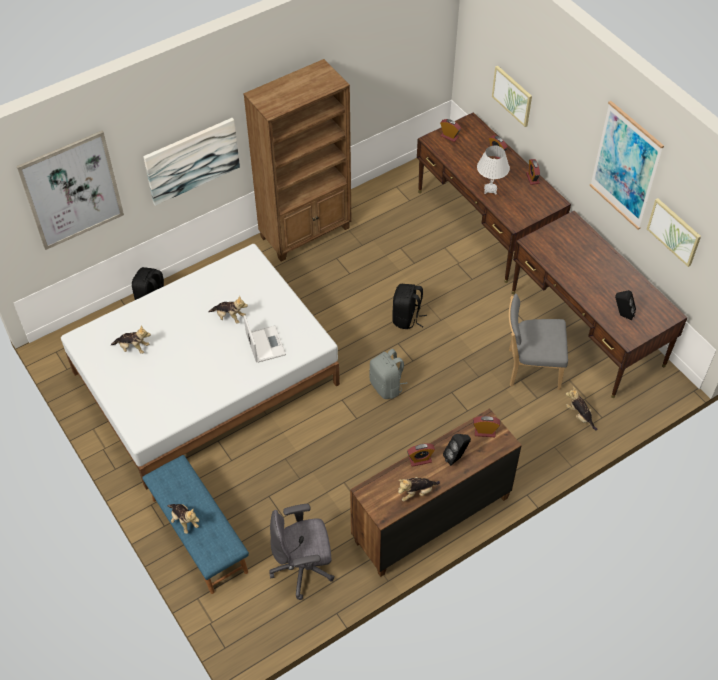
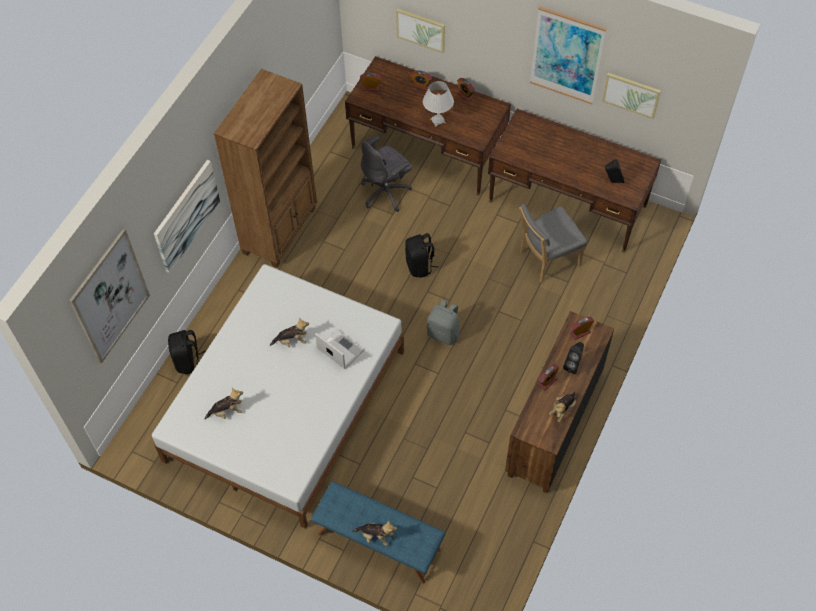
camera: 30 degrees left, 5 degrees up
grey office chair [269,504,335,600] -> grey office chair moved to [361,135,412,212]
plush toy [566,386,597,431] -> none

